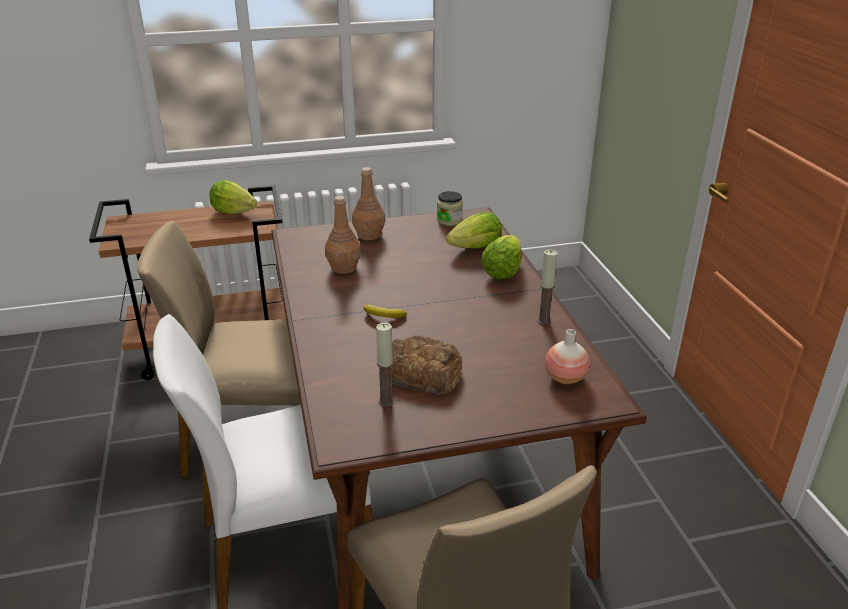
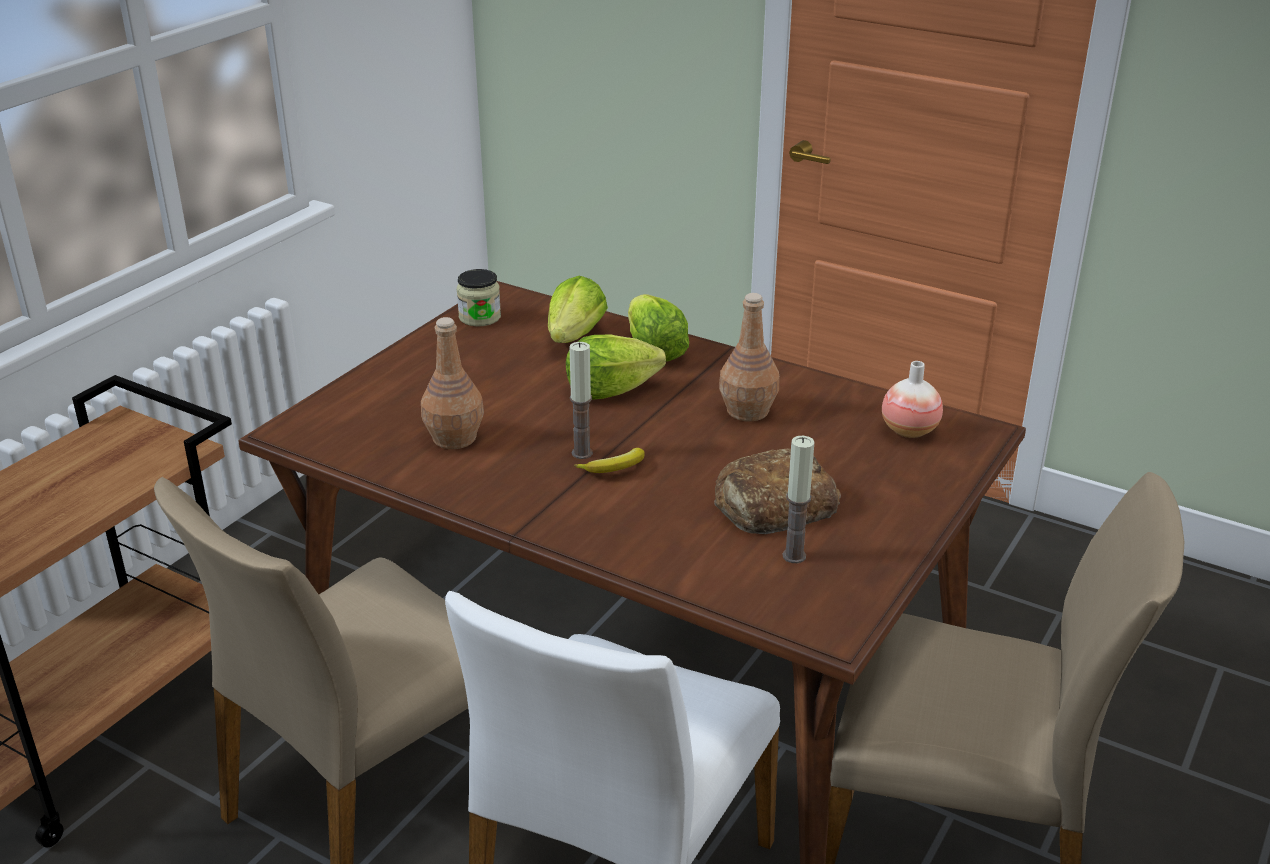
camera: 45 degrees left, 0 degrees up
lettuce [209,180,257,214] -> lettuce moved to [566,334,666,399]
brown bottle [352,167,385,240] -> brown bottle moved to [719,293,779,421]
candle [537,249,557,325] -> candle moved to [569,342,593,459]

